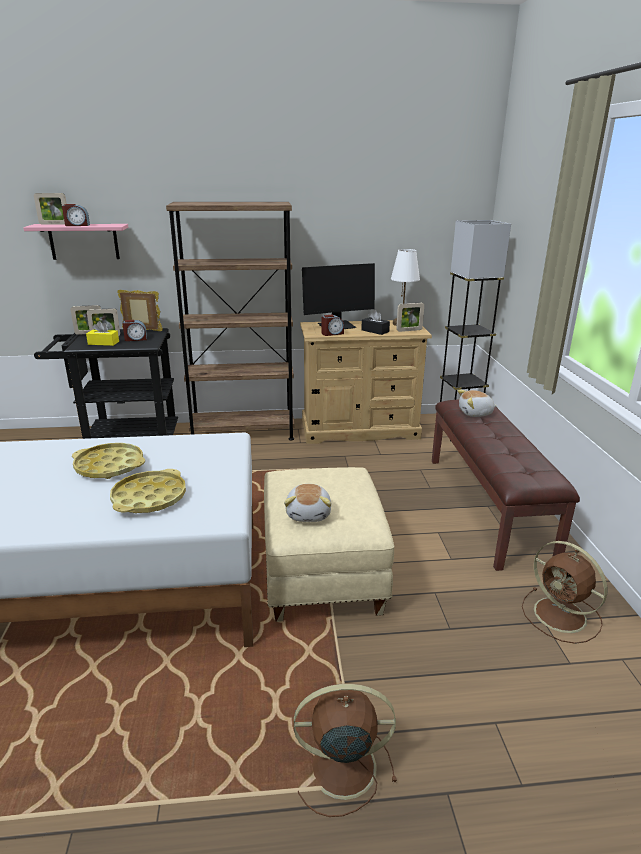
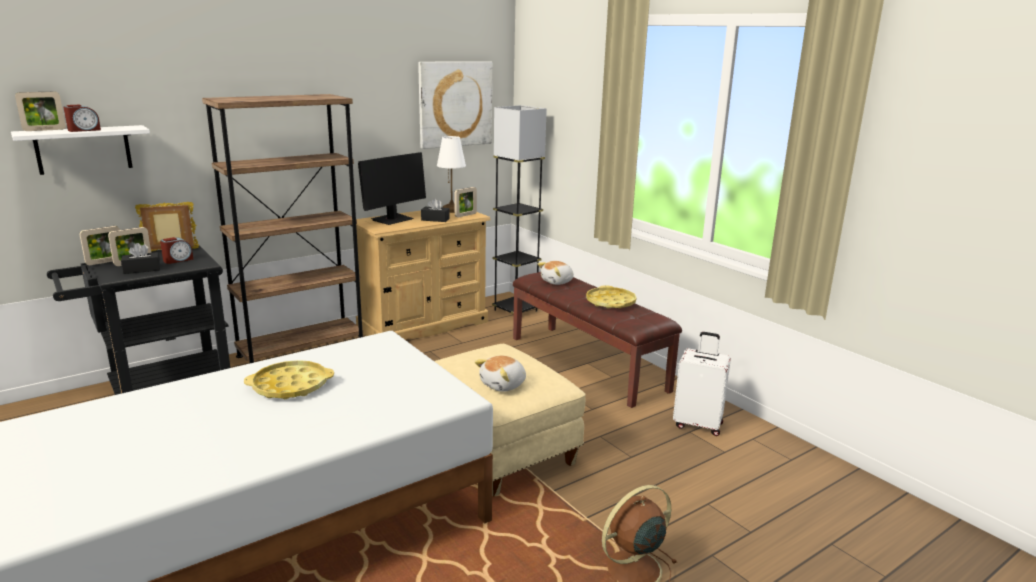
camera: 30 degrees left, 5 degrees down
pink shelf [23,224,128,260] -> white shelf [11,125,150,175]
yellow tissue box [86,321,119,346] -> black tissue box [121,243,160,274]
yellow tray [110,469,186,513] -> yellow tray moved to [586,285,637,308]
plush toy [284,484,331,522] -> plush toy turned 75 degrees clockwise [475,356,526,392]
alarm clock [321,315,344,336] -> none
brown fan [522,541,607,644] -> white suitcase [673,332,731,436]
none -> picture [418,61,492,149]

